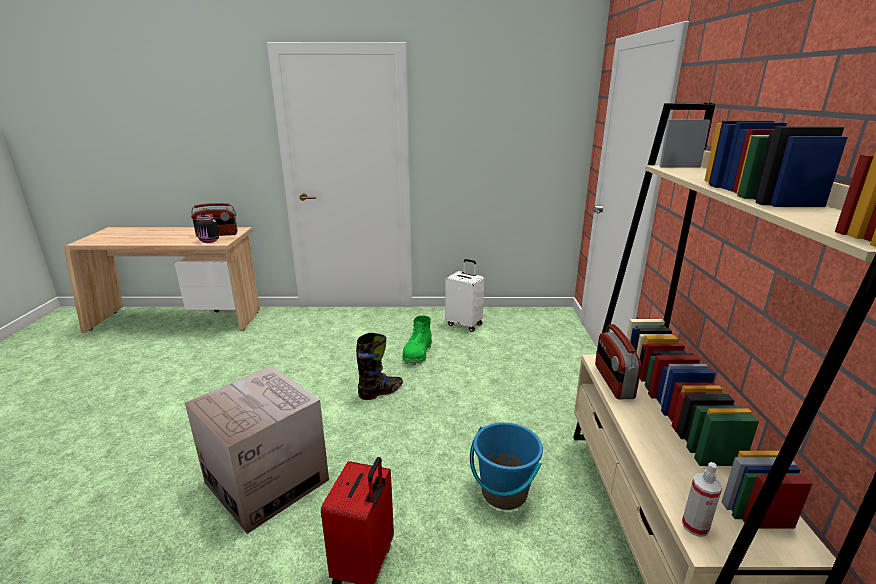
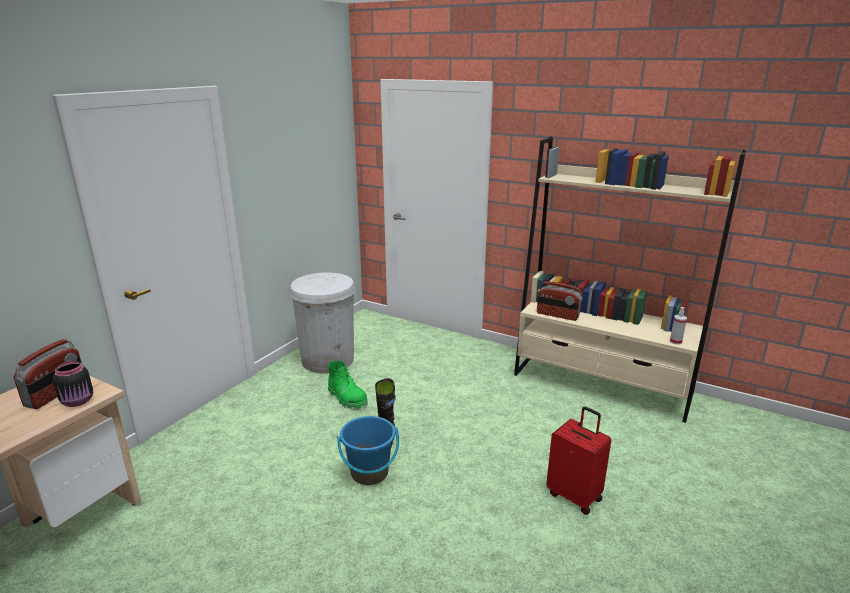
camera: 60 degrees left, 0 degrees up
cardboard box [185,366,329,534] -> none
white suitcase [445,259,484,332] -> white trash can [289,273,356,373]
blue bucket [470,422,543,510] -> blue bucket moved to [337,416,399,485]

